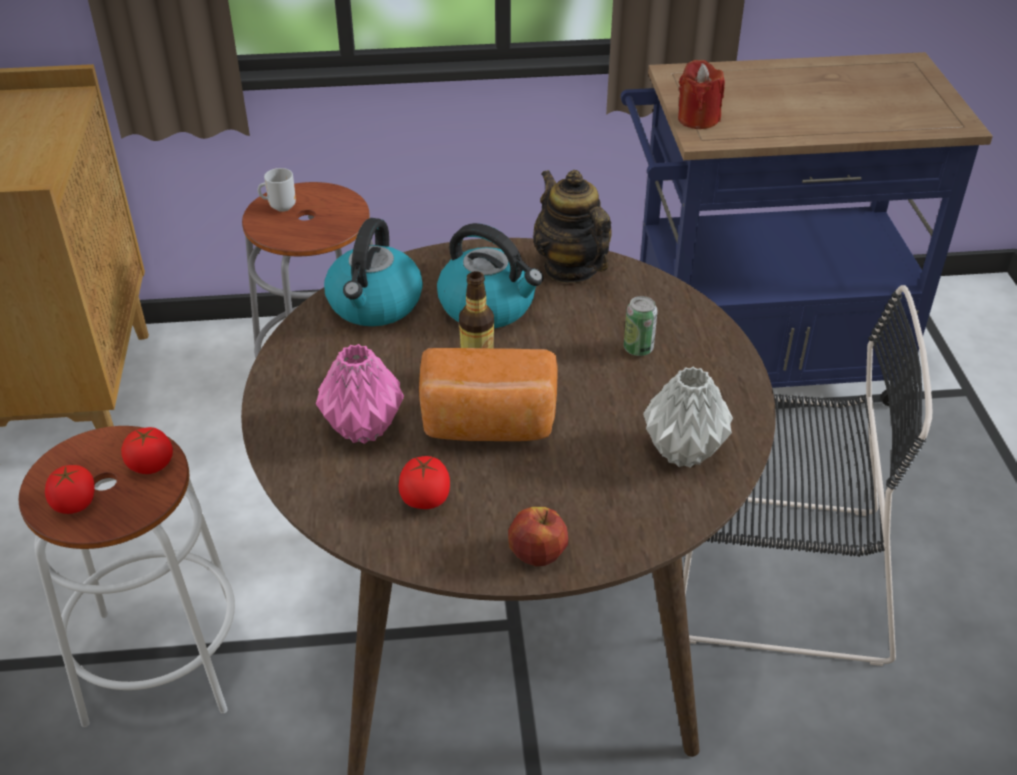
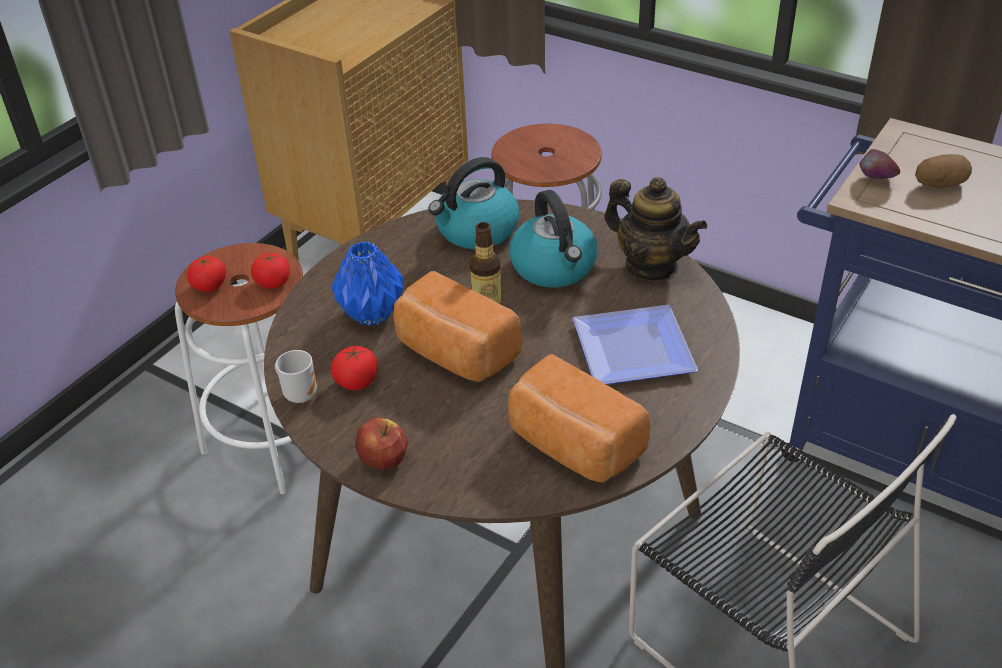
camera: 40 degrees right, 0 degrees up
mug [258,168,296,212] -> mug moved to [275,350,317,403]
pink vase [316,344,404,444] -> blue vase [331,241,404,326]
teapot [533,170,612,283] -> teapot turned 120 degrees clockwise [604,177,707,280]
can [624,296,658,356] -> plate [573,305,698,384]
grey vase [643,367,733,468] -> bread [508,354,650,483]
red candle [678,60,725,129] -> apple [859,149,900,179]
none -> potato [915,154,972,188]

